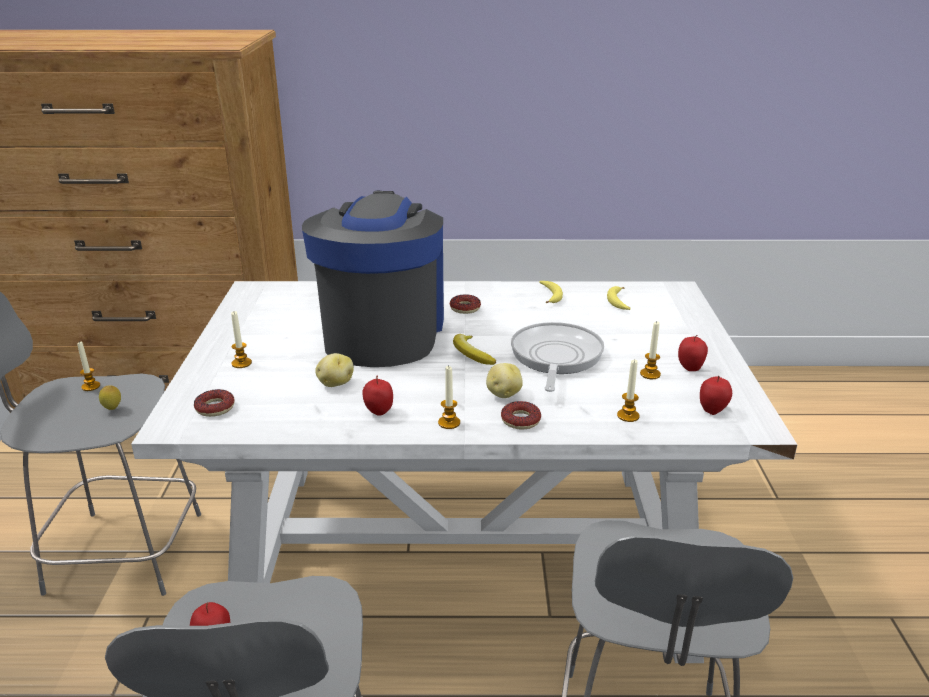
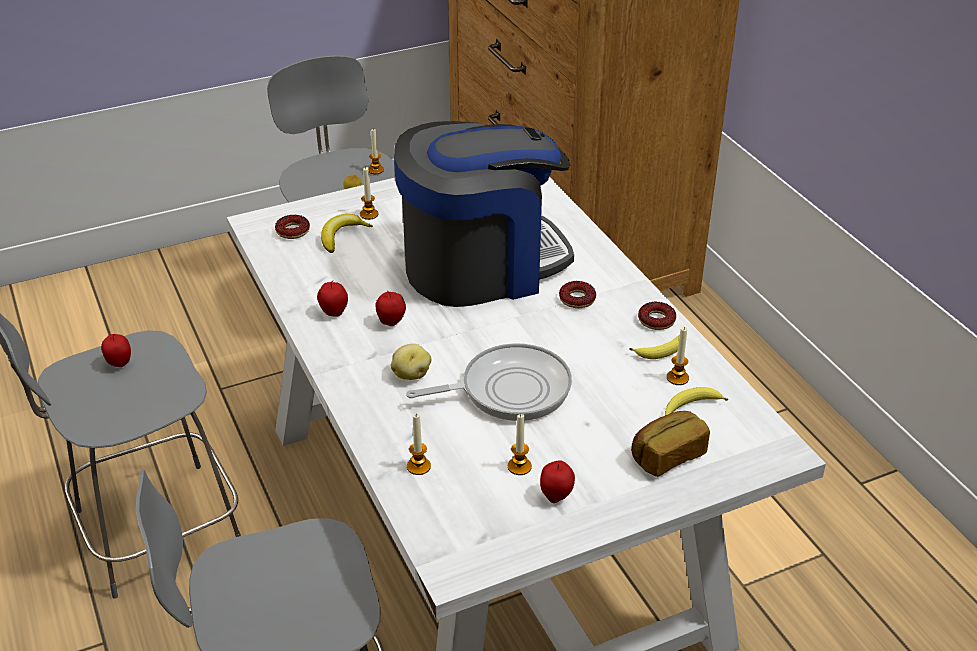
camera: 65 degrees right, 10 degrees up
potato [315,353,354,387] -> none
candle [438,366,460,429] -> candle moved to [667,326,689,385]
banana [453,334,496,365] -> banana moved to [321,214,373,253]
donut [501,401,541,430] -> donut moved to [638,302,676,330]
apple [700,376,732,415] -> apple moved to [376,291,406,326]
none -> bread [631,411,710,477]

